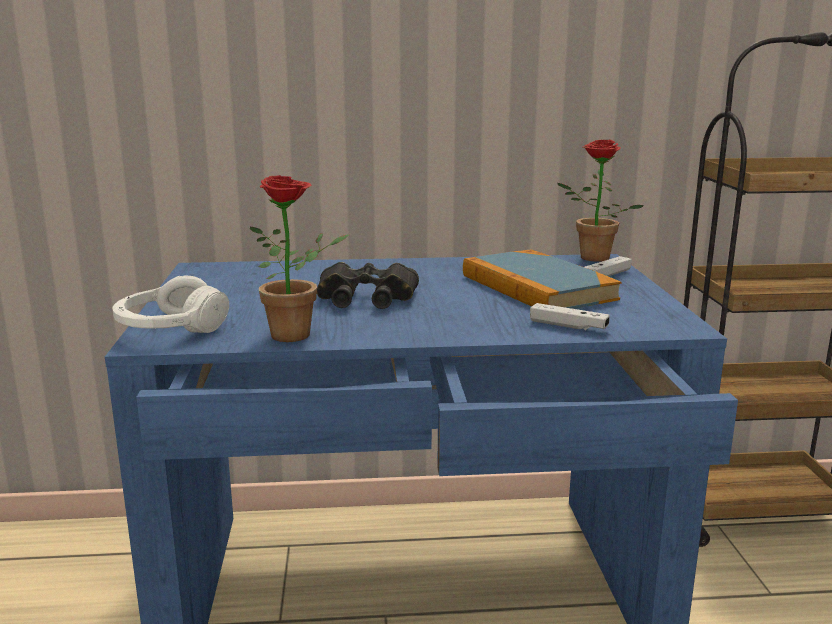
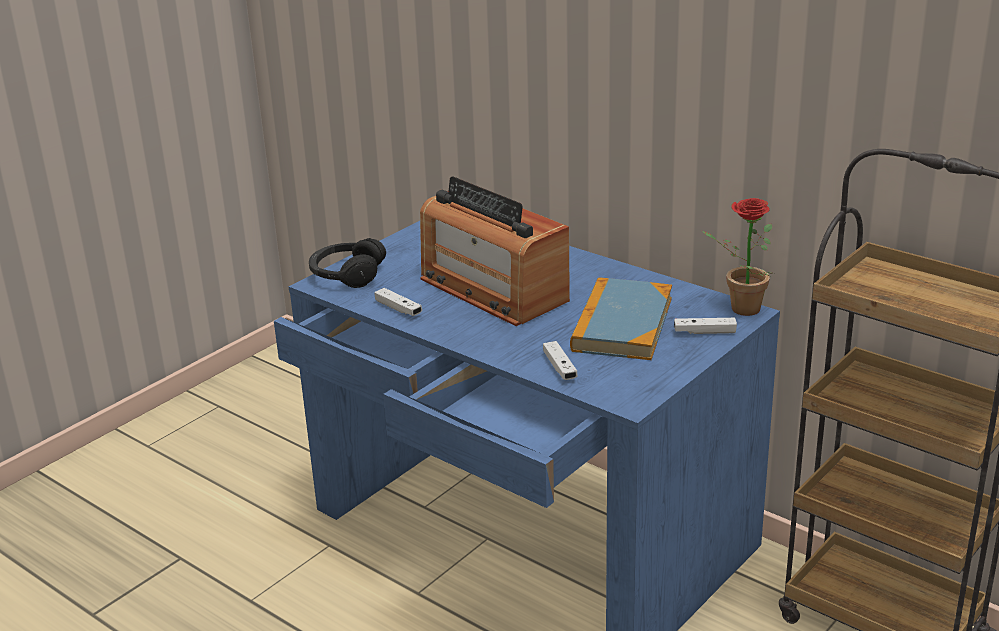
camera: 45 degrees right, 10 degrees up
white headphones [112,275,229,333] -> black headphones [309,238,386,288]
potted plant [250,175,349,342] -> white game controller [375,288,422,316]
black binoculars [317,262,419,309] -> radio [420,176,570,326]

